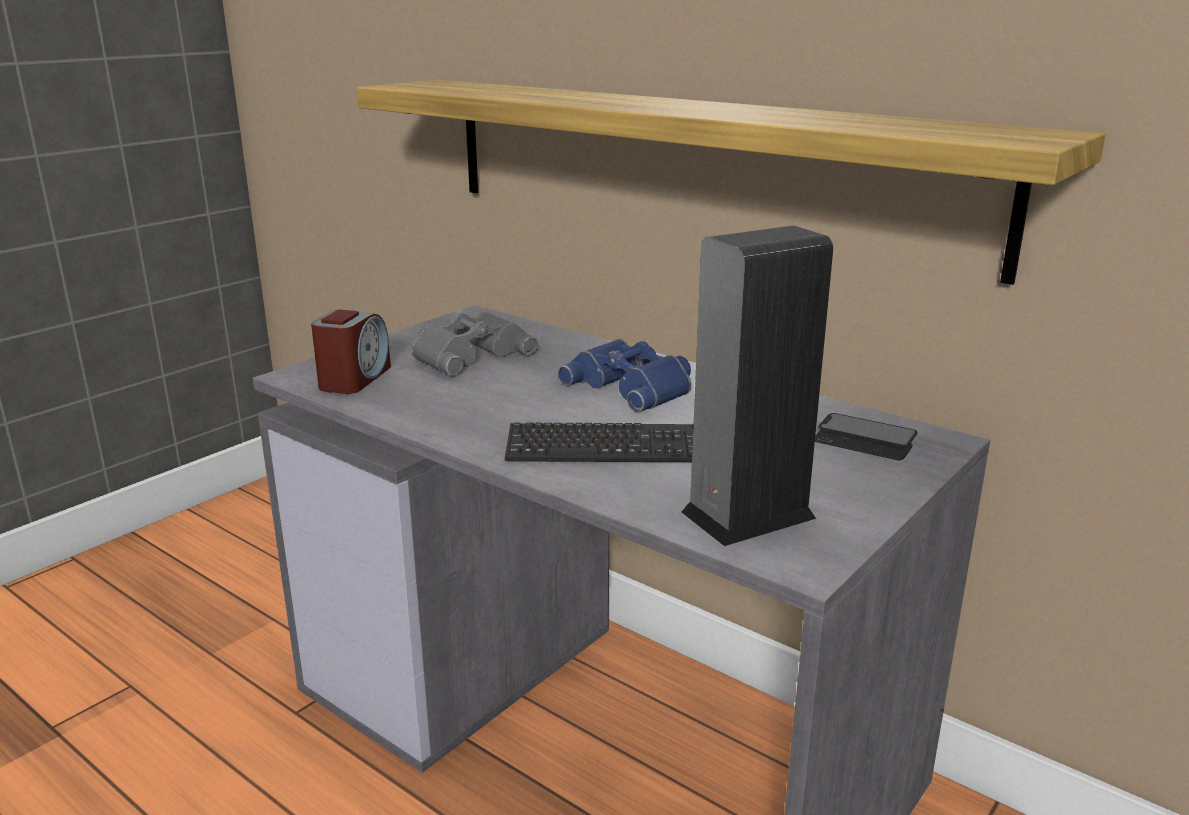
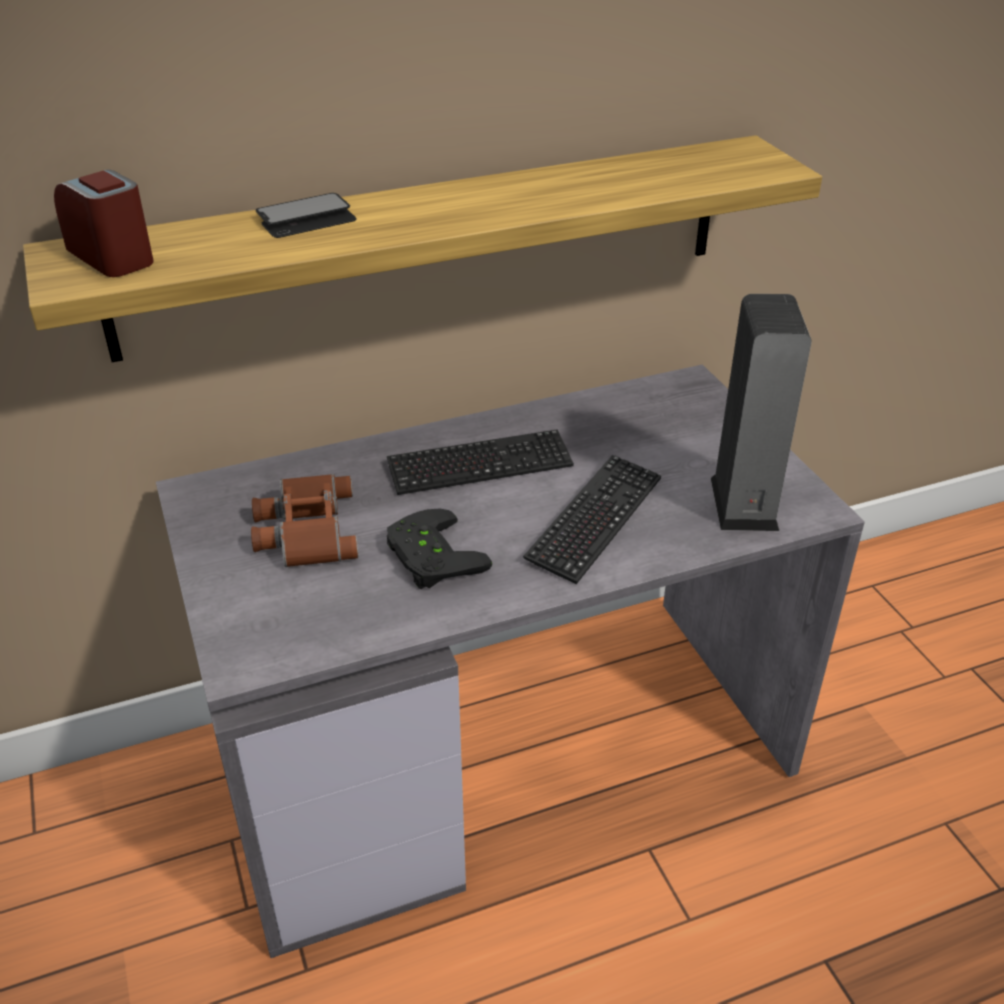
camera: 60 degrees left, 15 degrees up
alarm clock [311,309,391,394] -> alarm clock moved to [54,169,154,277]
grey binoculars [412,312,538,376] -> brown binoculars [251,474,359,567]
blue binoculars [558,339,692,412] -> keyboard [387,429,574,495]
phone [815,413,918,460] -> phone moved to [256,193,357,238]
none -> black game controller [387,508,492,589]

